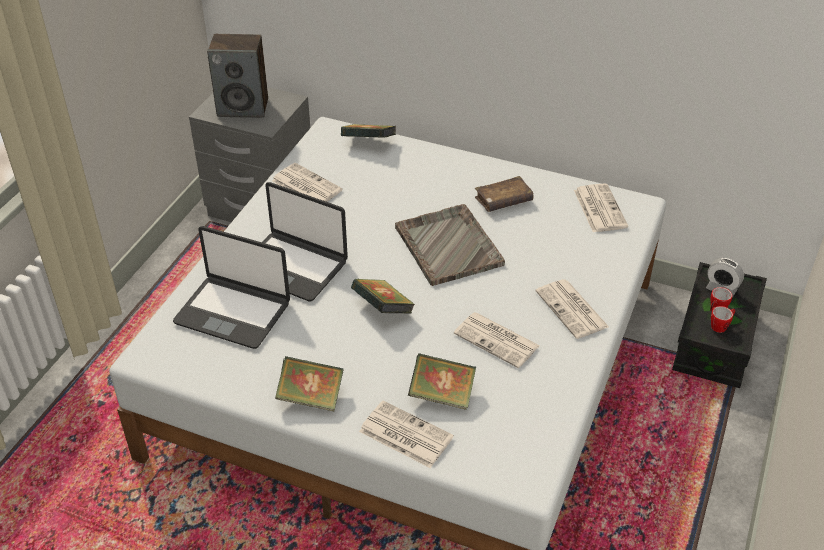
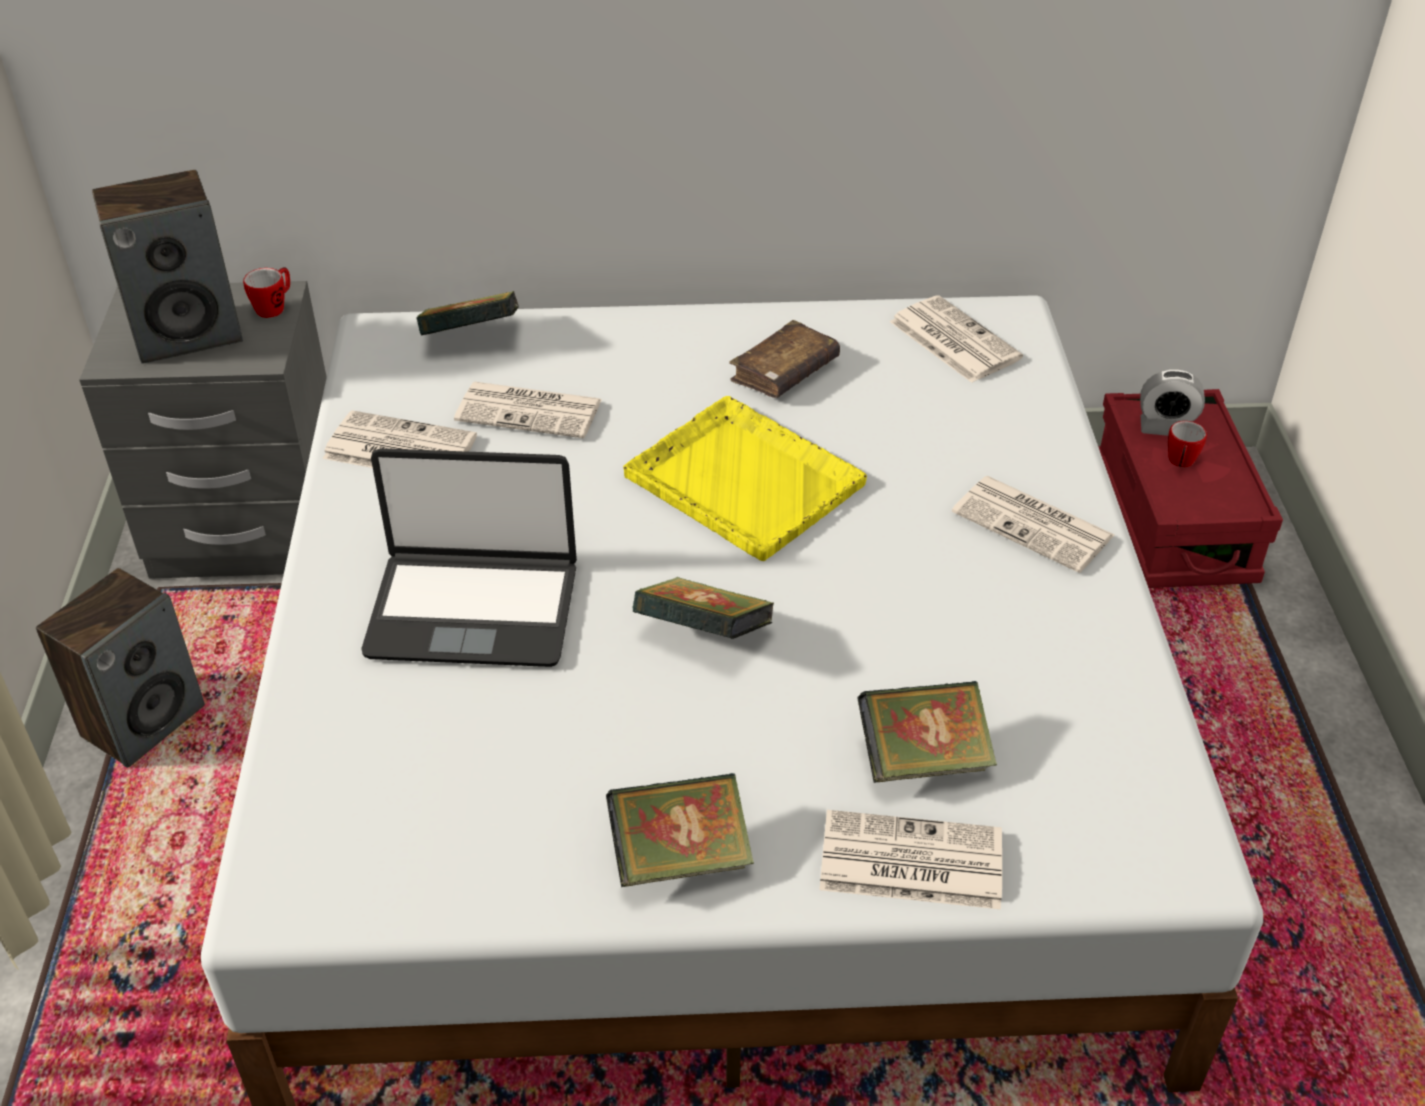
camera: 25 degrees left, 0 degrees up
laptop [173,226,290,349] -> none
grey tray [395,204,505,286] -> yellow tray [623,396,867,561]
newspaper [454,312,540,368] -> newspaper moved to [454,382,602,438]
black storage box [672,262,767,388] -> red storage box [1098,389,1283,588]
mug [711,306,735,333] -> mug moved to [243,267,290,318]
none -> speaker [36,568,205,768]

